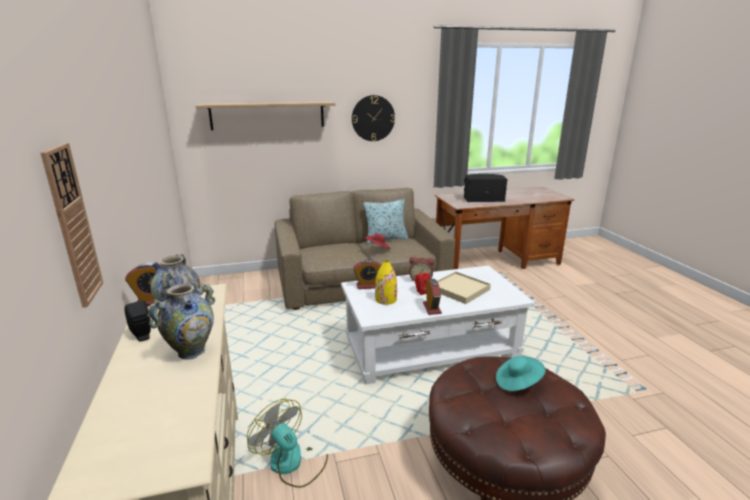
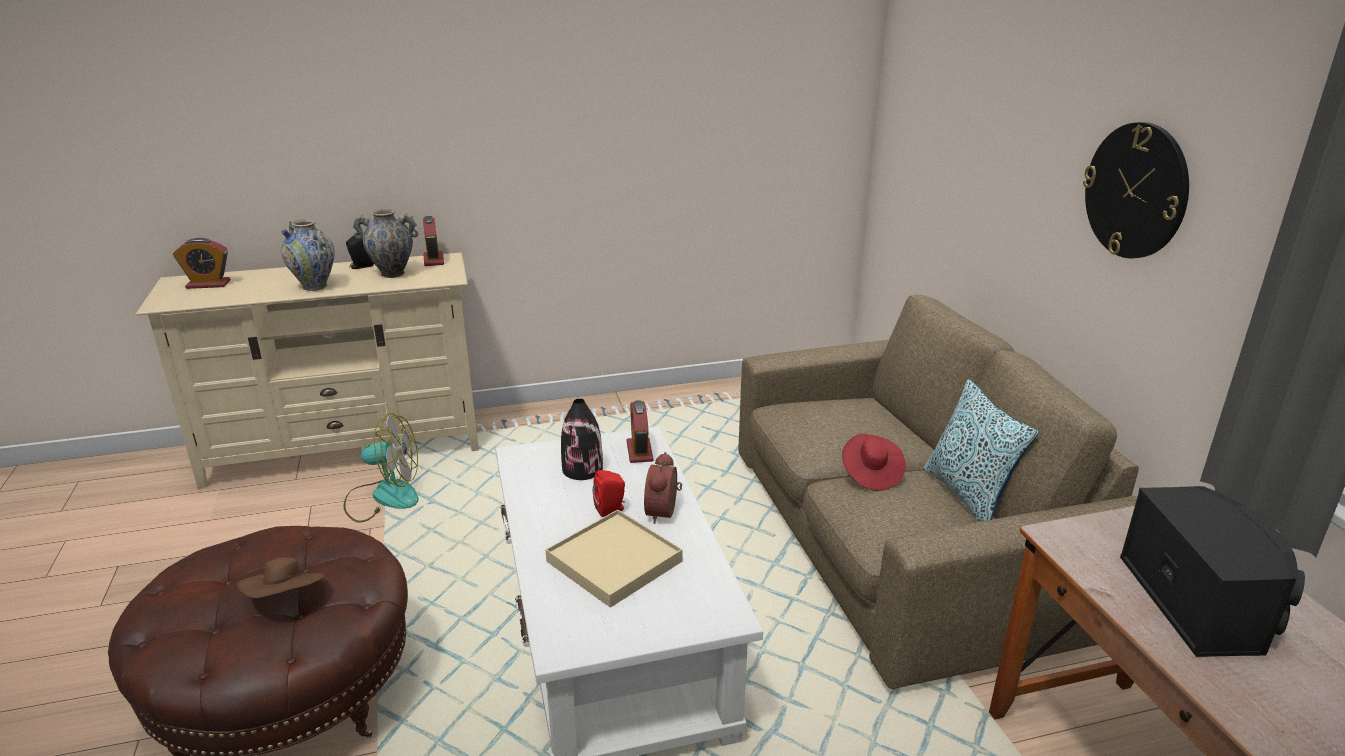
camera: 90 degrees right, 5 degrees up
wall clock [41,143,103,308] -> none
shelf [196,101,335,130] -> none
fan [247,399,328,488] -> fan turned 45 degrees clockwise [344,413,418,522]
yellow vase [375,260,397,305] -> black vase [561,399,603,480]
alarm clock [423,279,442,315] -> alarm clock moved to [173,238,231,289]
turquoise hat [496,356,546,391] -> brown hat [237,557,325,598]

